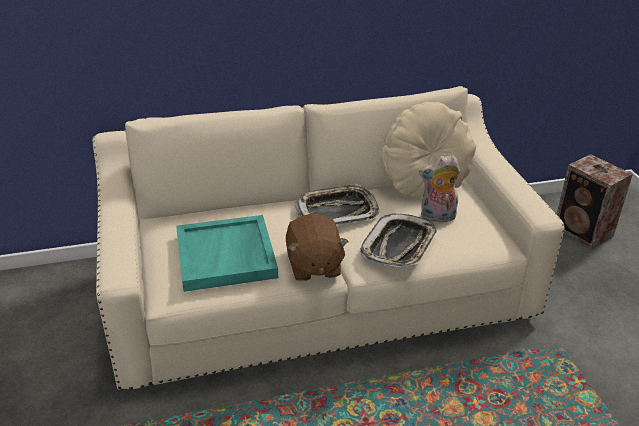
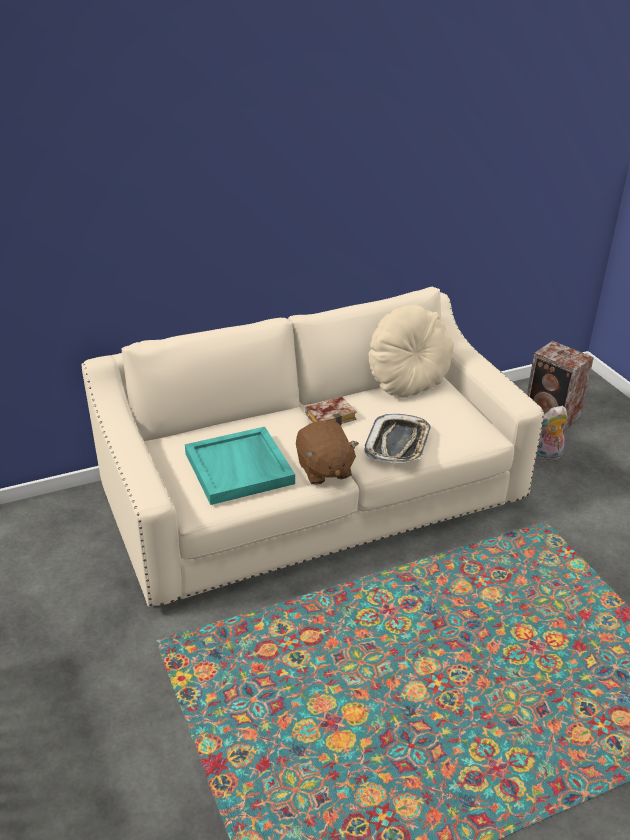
camera: 10 degrees left, 0 degrees up
tray [295,184,380,224] -> book [305,397,357,426]
plush toy [419,155,460,222] -> plush toy moved to [536,406,568,462]

